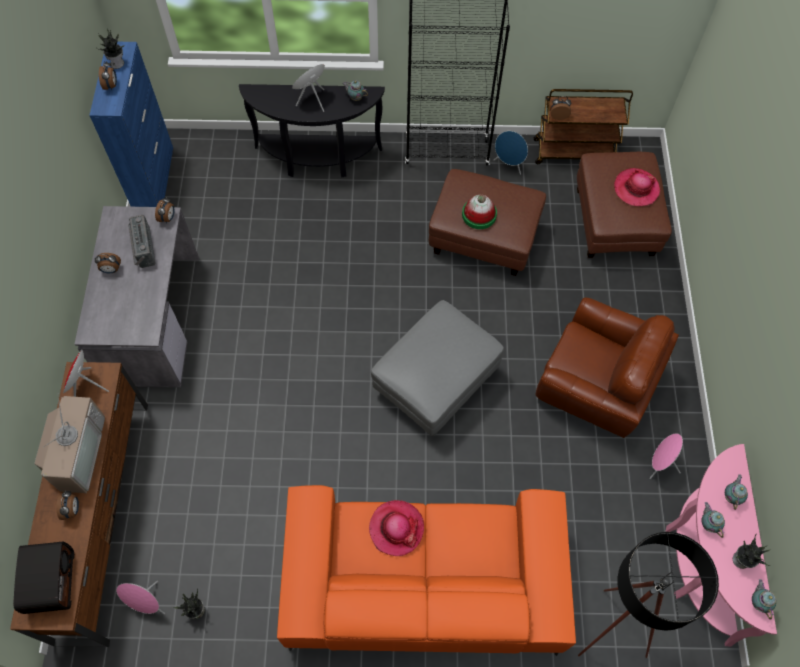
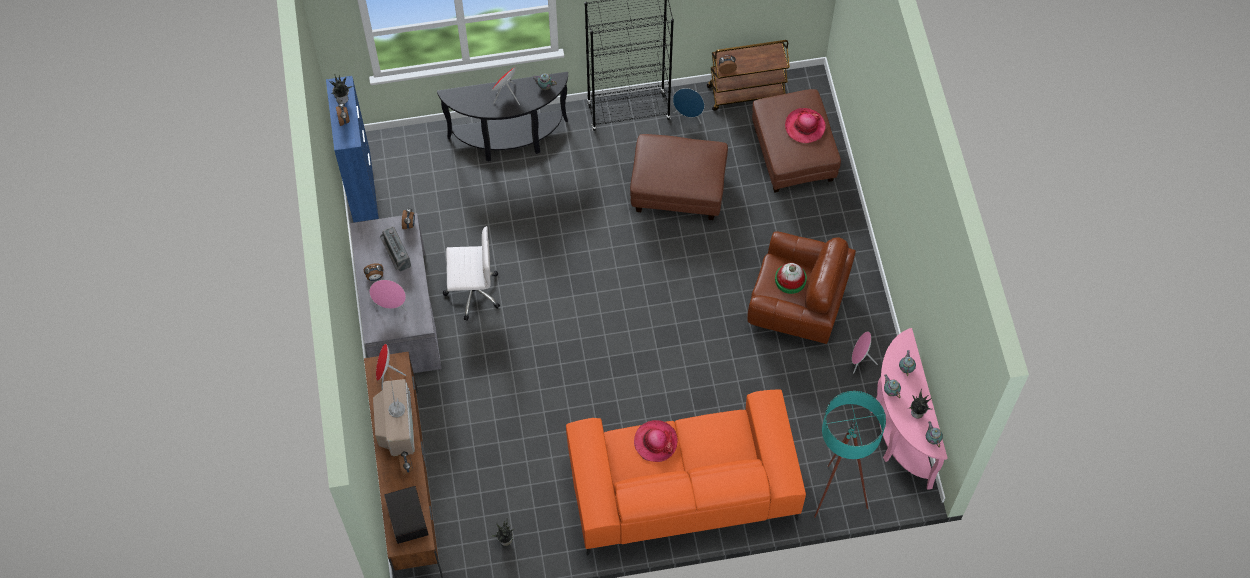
camera: 10 degrees left, 0 degrees up
pink speaker [116,580,165,614] -> pink speaker moved to [369,280,407,311]
grey ottoman [371,300,504,437] -> none
hat [462,195,497,229] -> hat moved to [775,263,807,294]
black floor lamp [578,532,719,658] -> turquoise floor lamp [814,391,886,518]
none -> white office chair [443,226,500,321]

